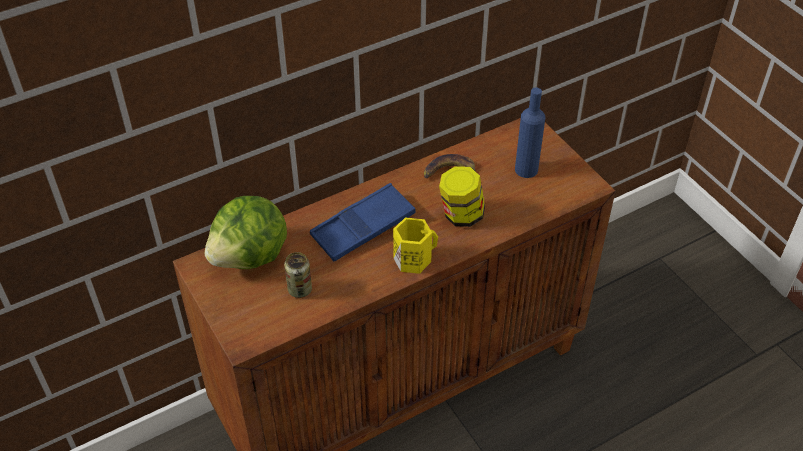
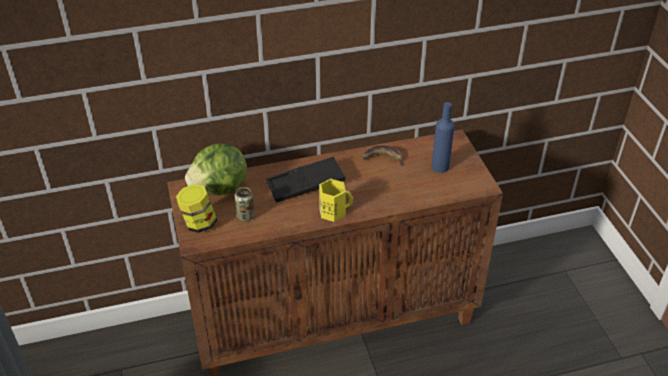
camera: 15 degrees right, 5 degrees down
blue tray [310,183,416,262] -> black tray [266,157,345,203]
jar [439,166,485,227] -> jar moved to [176,184,217,233]

